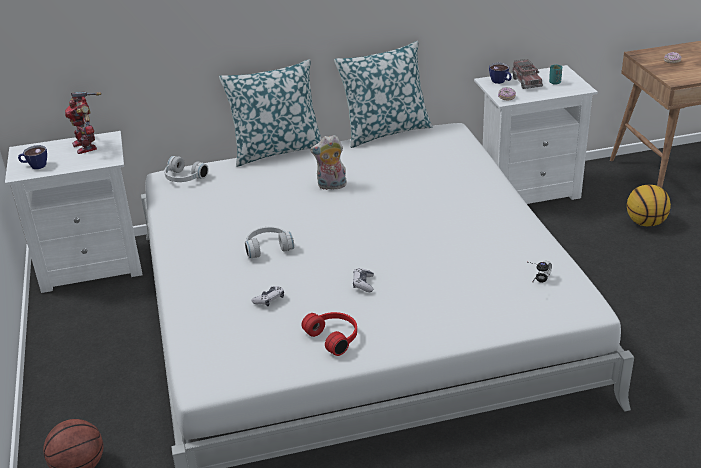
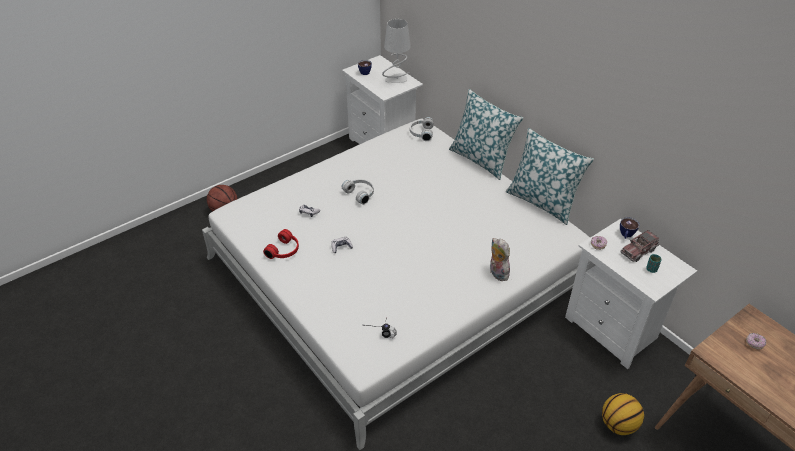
camera: 65 degrees right, 10 degrees up
toy robot [65,92,101,154] -> grey table lamp [382,19,411,83]
plush toy [310,135,347,191] -> plush toy moved to [490,238,510,281]

